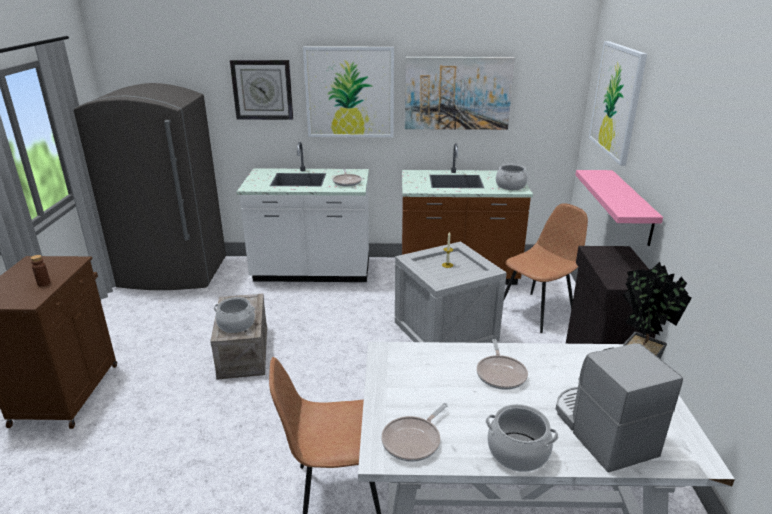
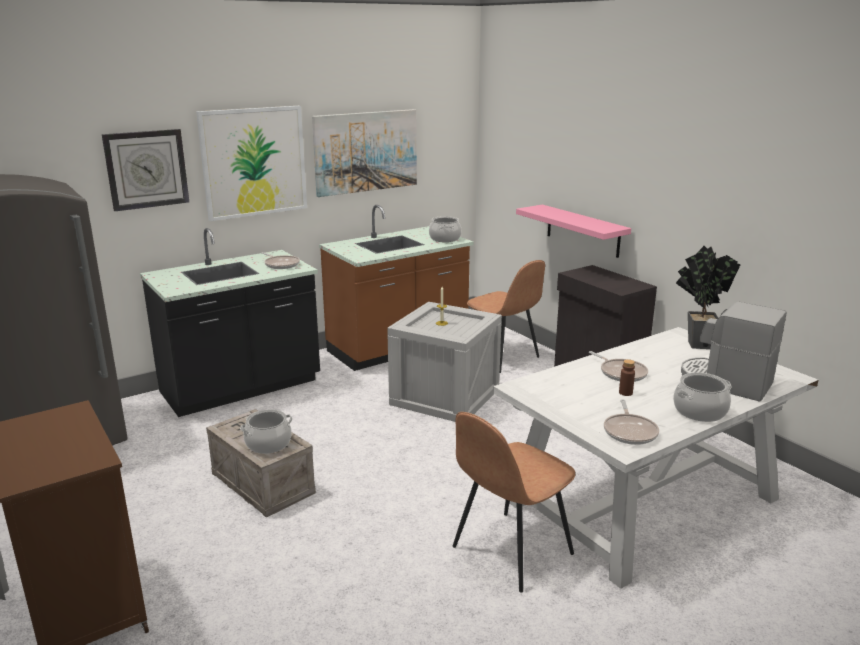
camera: 35 degrees left, 5 degrees down
brown bottle [31,255,51,286] -> brown bottle moved to [619,359,635,396]
white counter [237,142,369,282] -> black counter [140,228,320,417]
brown chair [504,203,588,333] -> brown chair turned 120 degrees clockwise [467,260,545,373]
picture [589,41,647,166] -> none

